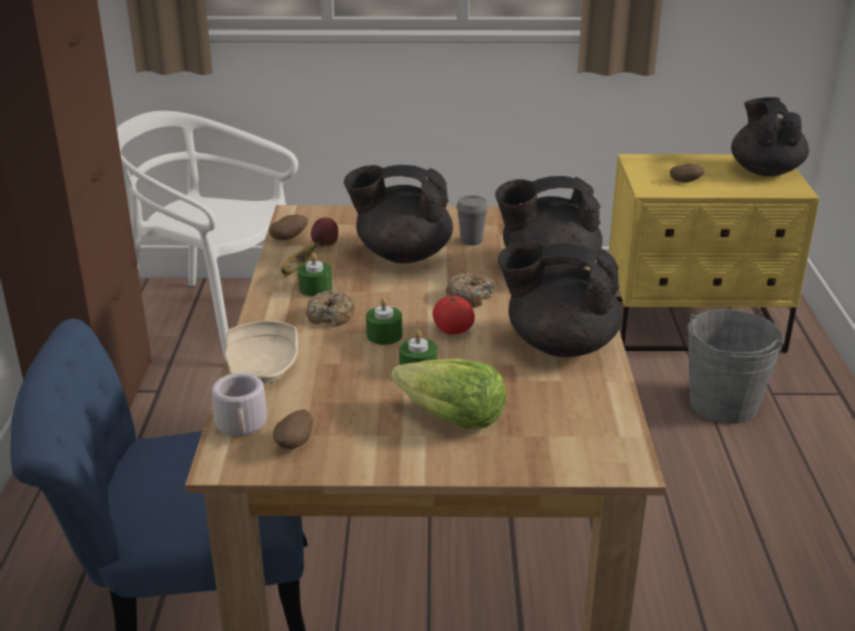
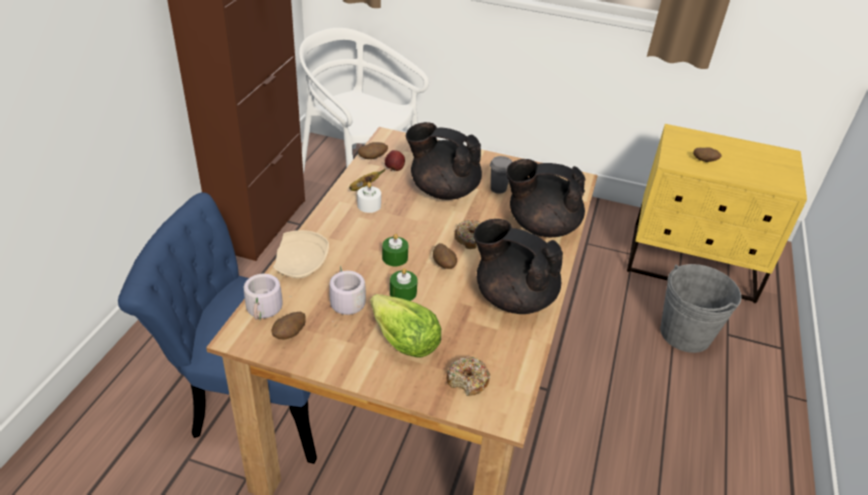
camera: 15 degrees right, 10 degrees up
green candle [298,253,332,296] -> white candle [357,182,381,213]
donut [306,290,355,327] -> donut moved to [447,356,490,396]
tomato [432,295,475,334] -> potato [433,243,457,269]
black teapot [731,97,809,176] -> none
none -> grey mug [329,266,366,322]

